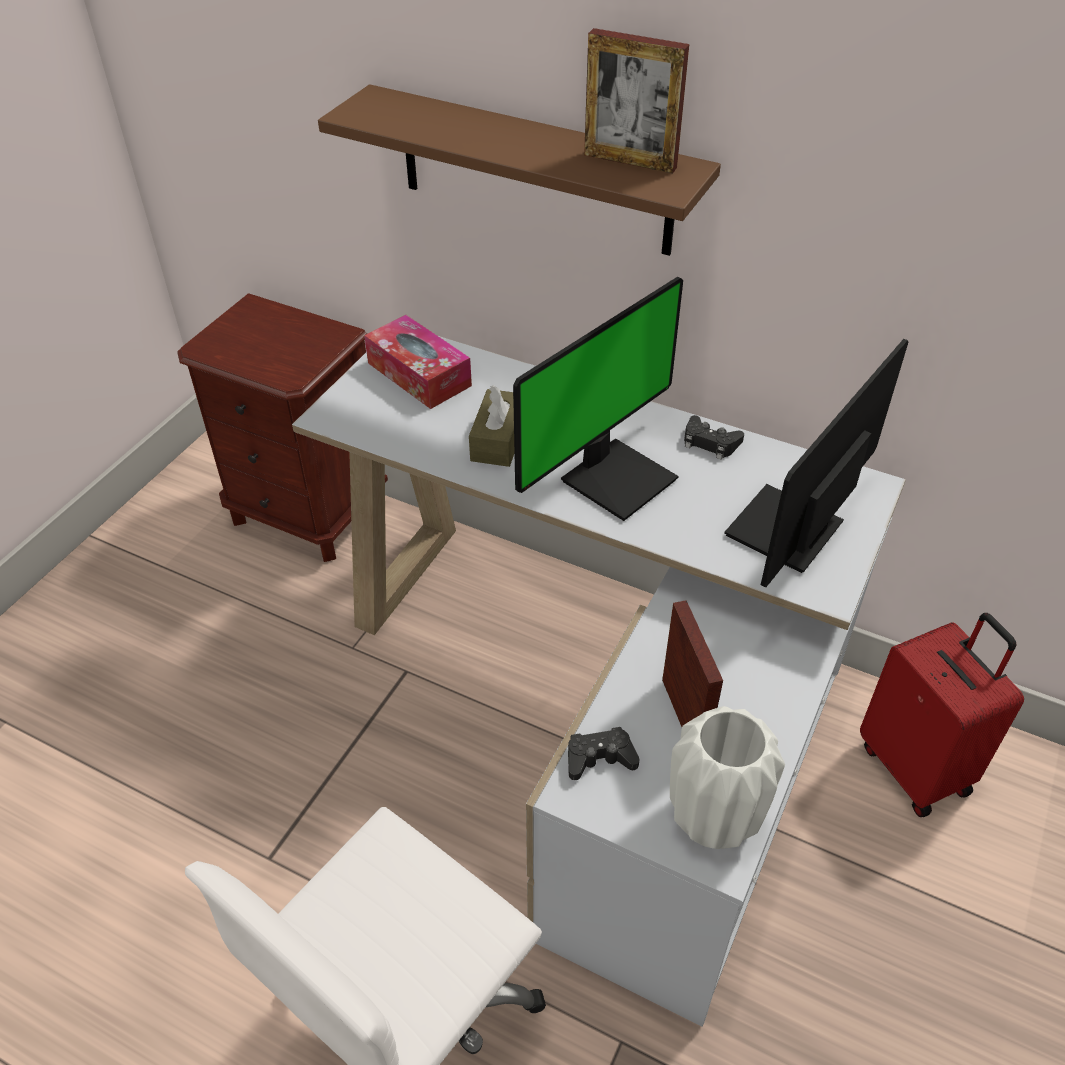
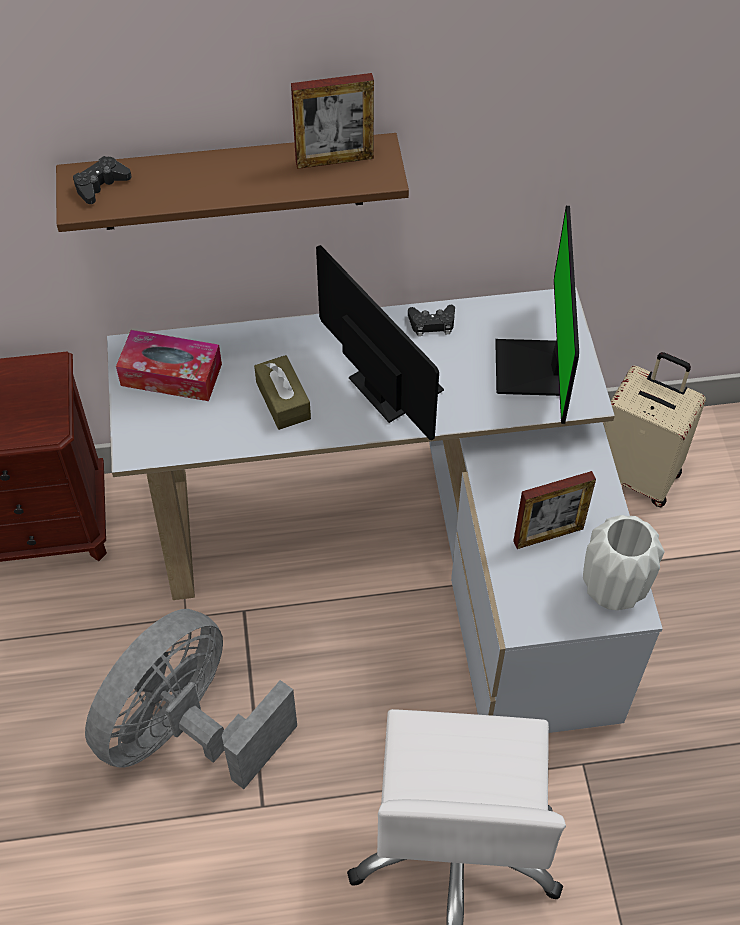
camera: 35 degrees left, 10 degrees up
monitor [513,277,683,521] -> monitor turned 45 degrees counterclockwise [316,245,444,440]
black game controller [568,727,639,780] -> black game controller moved to [73,156,131,204]
picture frame [662,600,723,727] -> picture frame turned 120 degrees clockwise [513,471,596,549]
red suitcase [860,613,1024,817] -> beige suitcase [603,352,706,507]
none -> grey fan [85,609,297,789]

